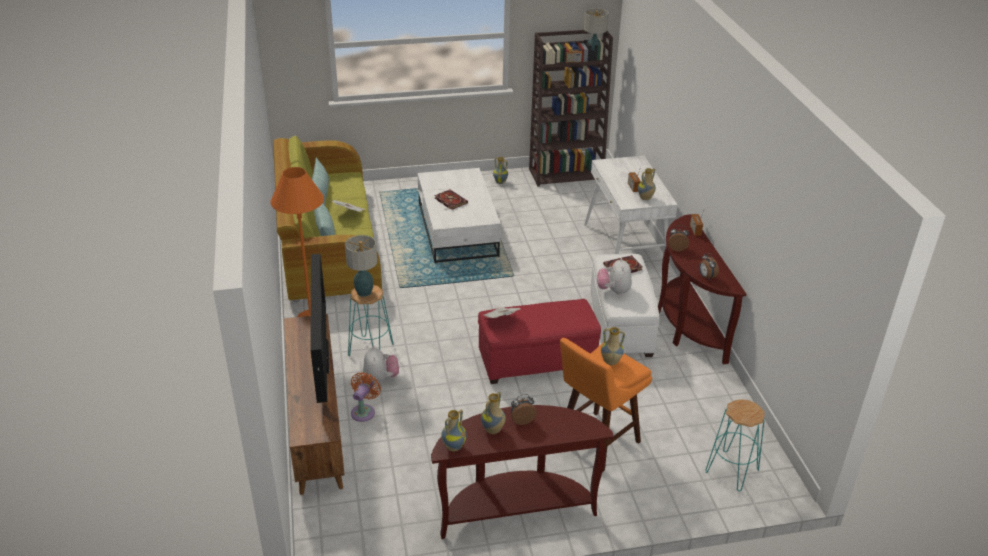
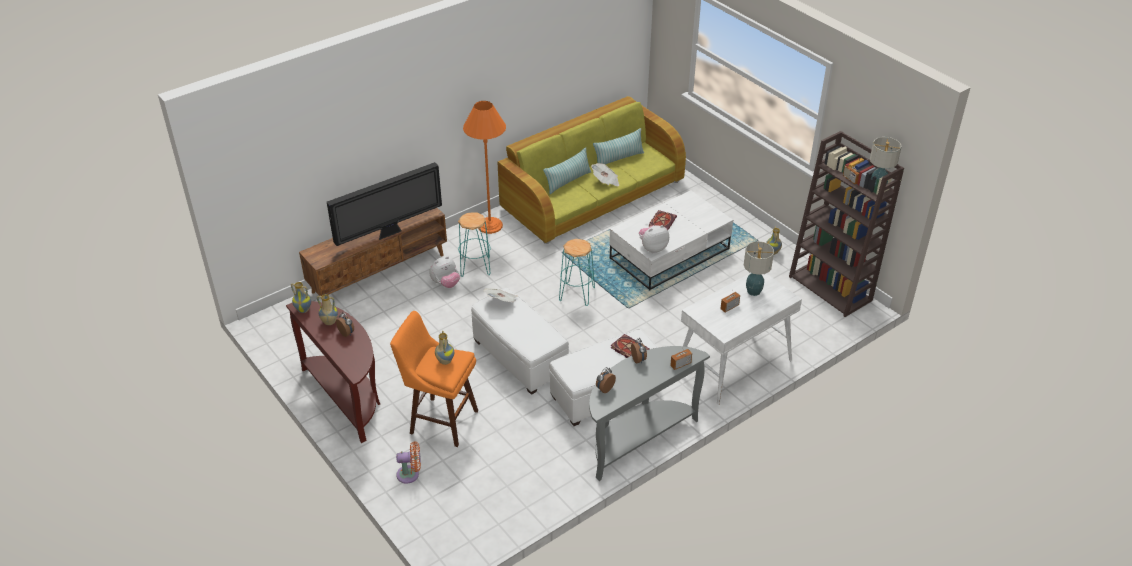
camera: 65 degrees right, 5 degrees up
table lamp [345,235,377,297] -> table lamp moved to [744,241,774,296]
orange fan [351,372,381,422] -> orange fan moved to [396,441,421,484]
red ottoman [478,299,601,384] -> white ottoman [471,288,569,395]
plush toy [597,258,632,295] -> plush toy moved to [639,225,669,253]
vase [638,168,656,200] -> none
brown console table [658,214,746,364] -> grey console table [589,346,710,481]
turquoise stool [705,399,765,491] -> turquoise stool moved to [559,239,595,306]

